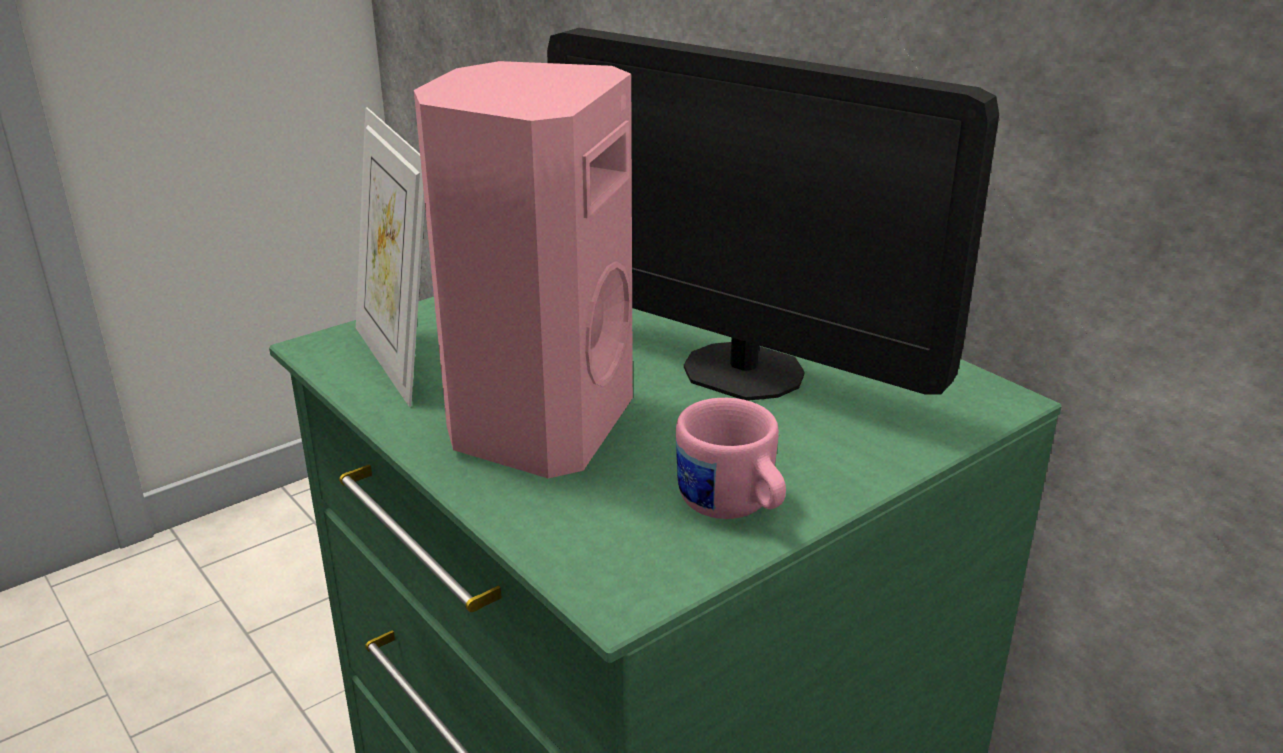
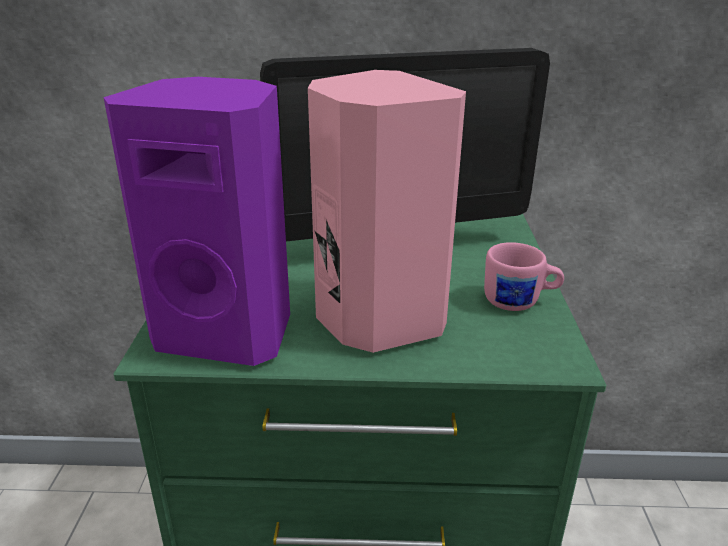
camera: 50 degrees left, 0 degrees up
picture frame [356,108,425,407] -> purple speaker [104,77,290,366]

